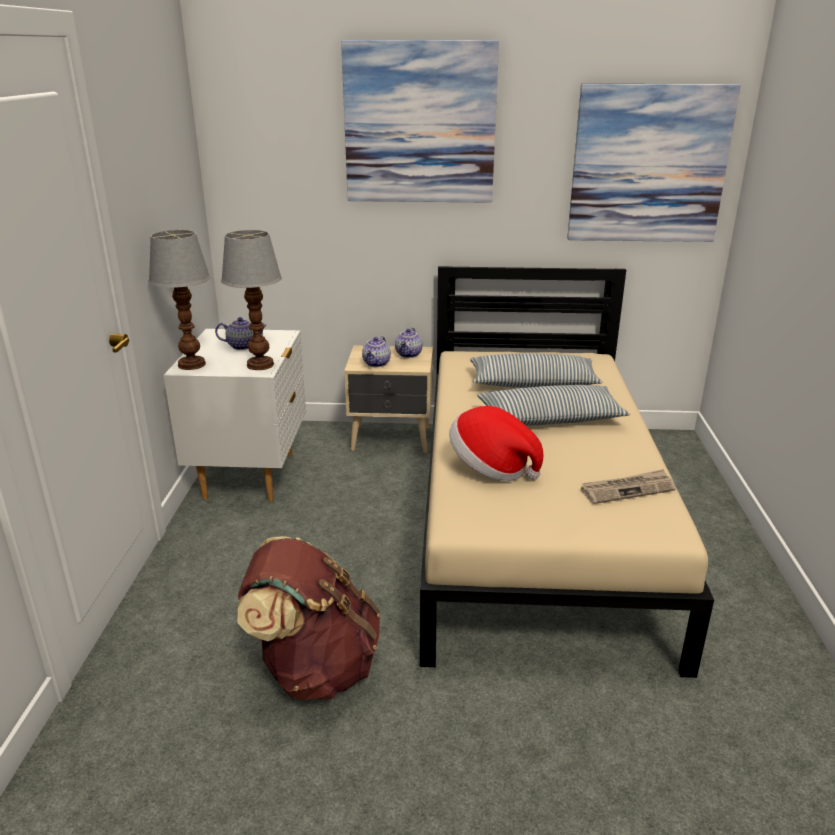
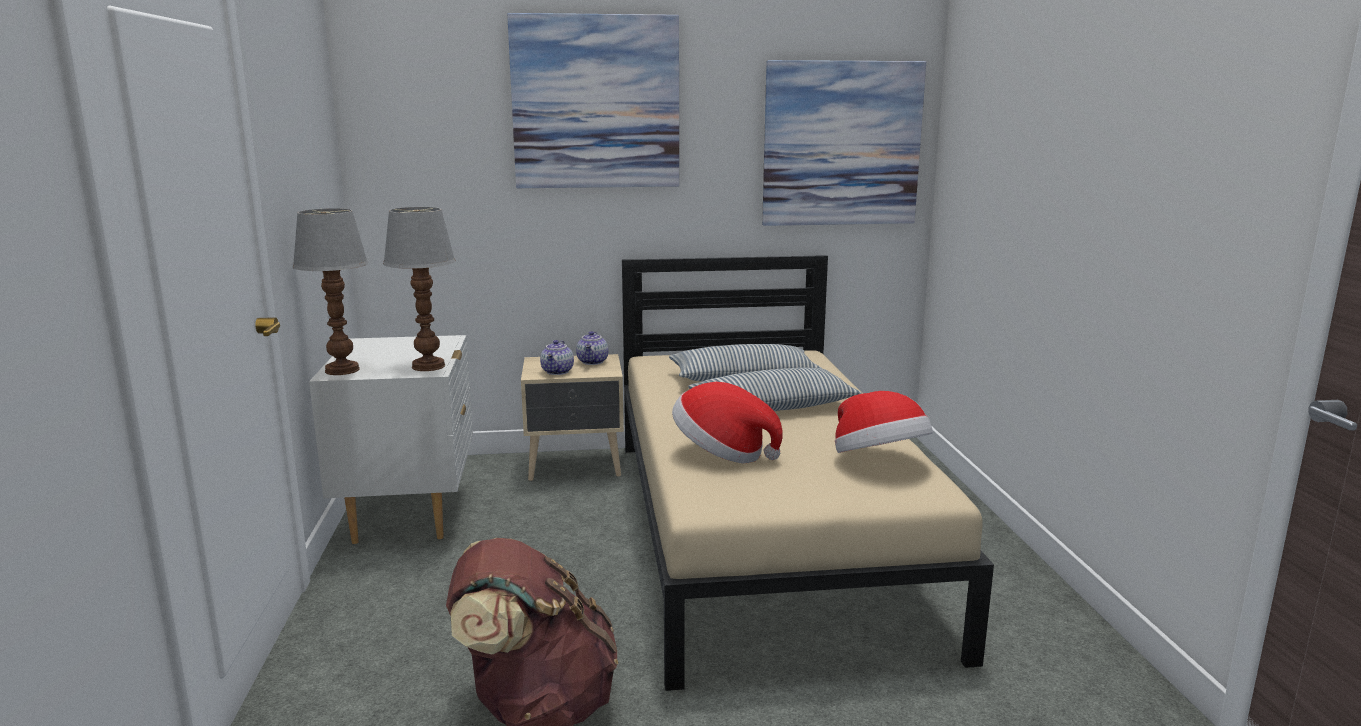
camera: 10 degrees left, 10 degrees down
teapot [215,317,267,350] -> none
newspaper [581,469,676,504] -> hat [835,391,933,453]

